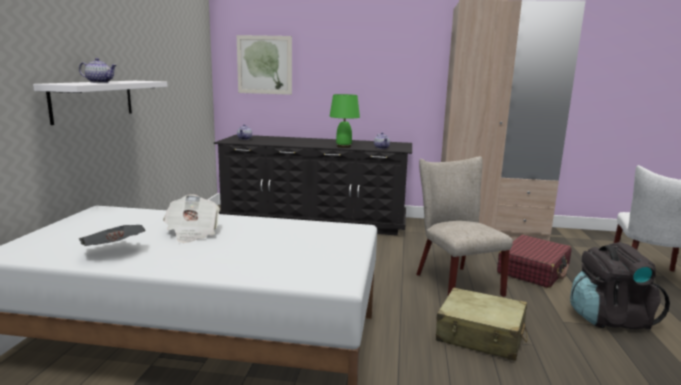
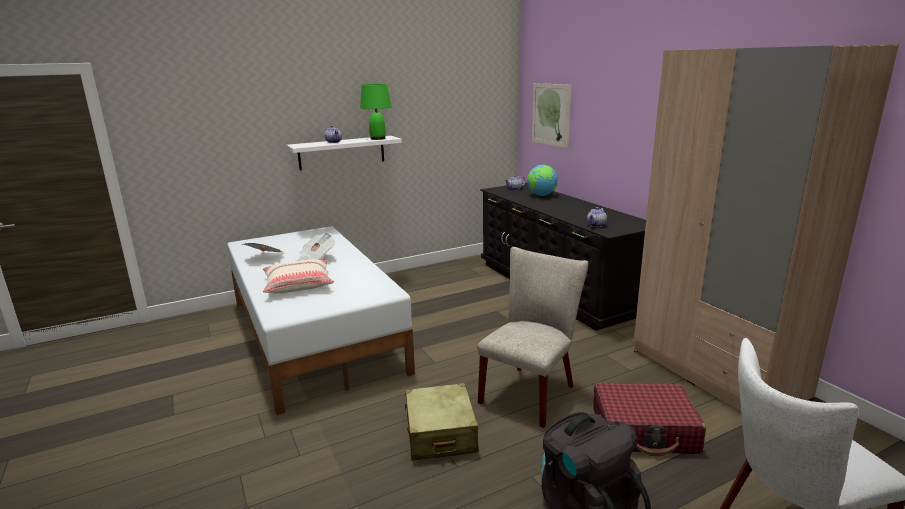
camera: 55 degrees right, 5 degrees up
green table lamp [329,94,360,148] -> green table lamp moved to [360,84,392,140]
none -> beige pillow [263,259,334,294]
none -> globe [527,165,558,196]

